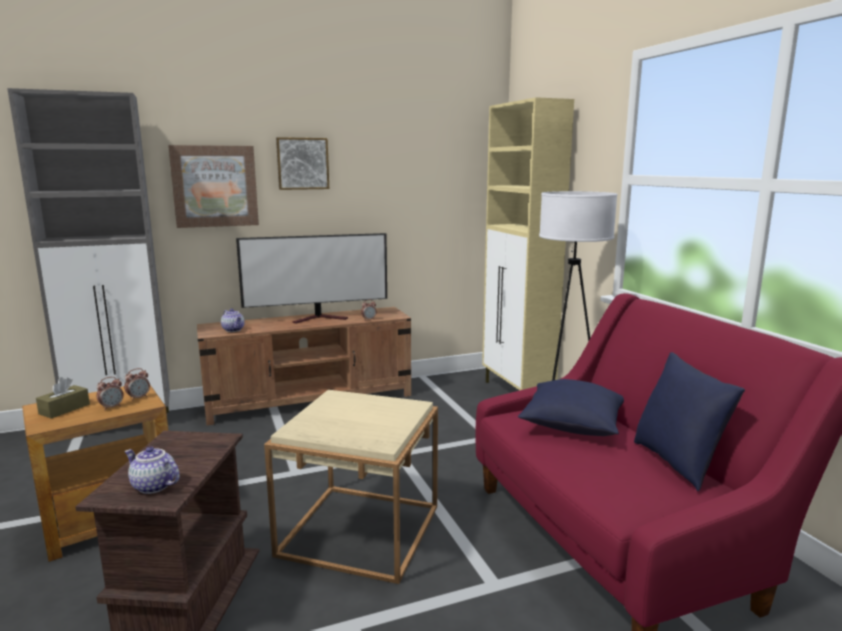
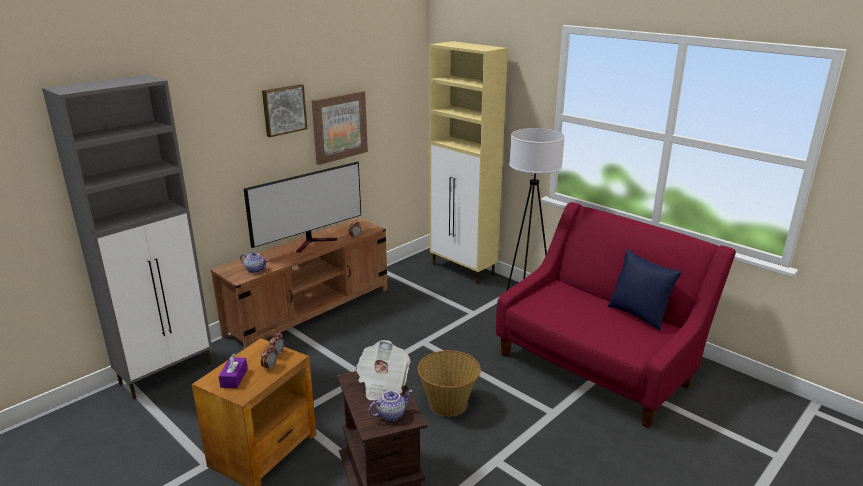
camera: 25 degrees left, 10 degrees up
brown tissue box [36,377,90,419] -> purple tissue box [219,354,248,388]
teapot [124,447,180,494] -> teapot turned 150 degrees clockwise [369,390,413,421]
picture [168,145,259,228] -> picture moved to [312,91,368,165]
beige side table [264,390,438,584] -> basket [418,350,481,416]
blue pillow [518,379,624,436] -> none
none -> newspaper [356,340,411,401]

